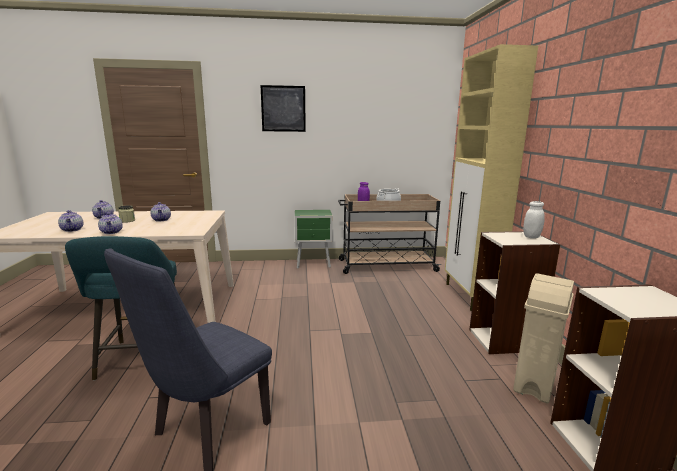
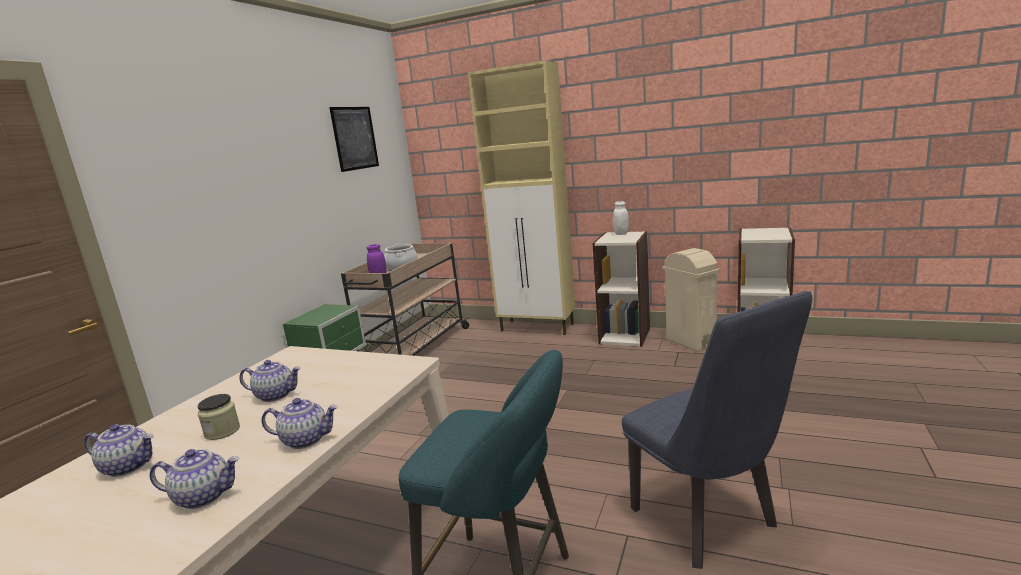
camera: 60 degrees left, 0 degrees up
picture [261,85,306,132] -> picture moved to [329,107,379,172]

